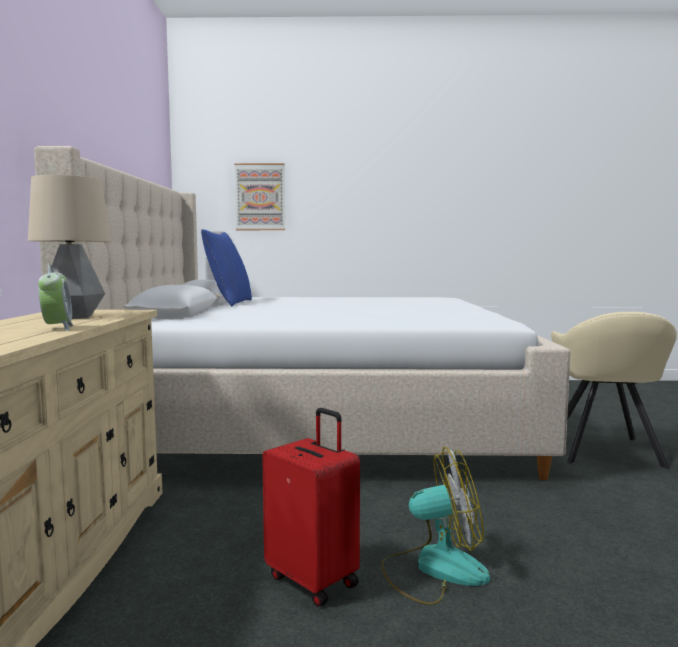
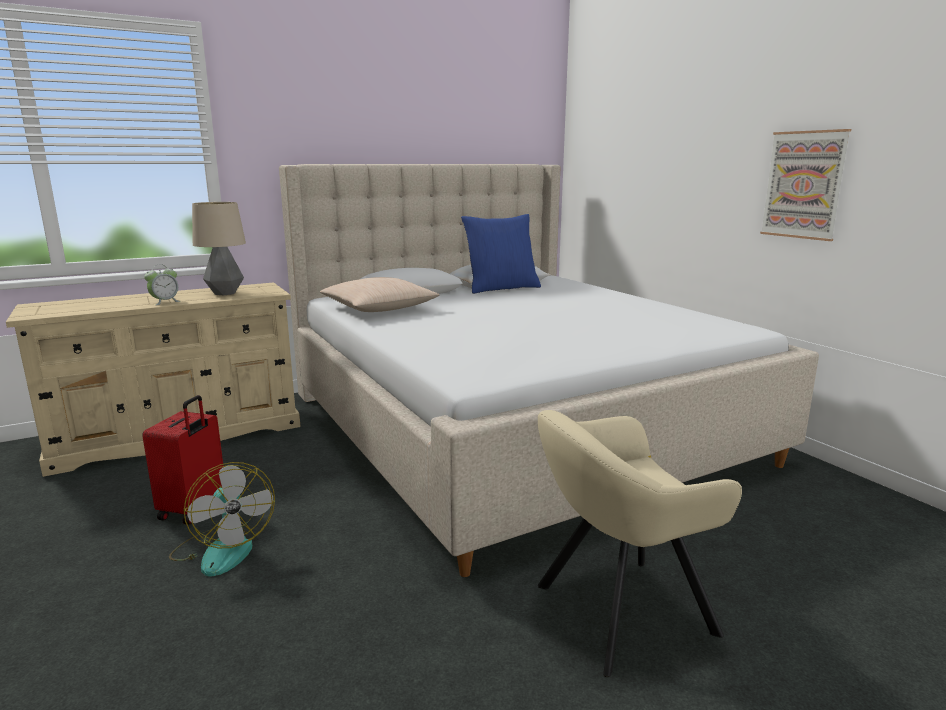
camera: 60 degrees right, 10 degrees up
picture [234,163,285,230] -> picture moved to [760,129,851,241]
none -> beige pillow [320,277,439,312]

